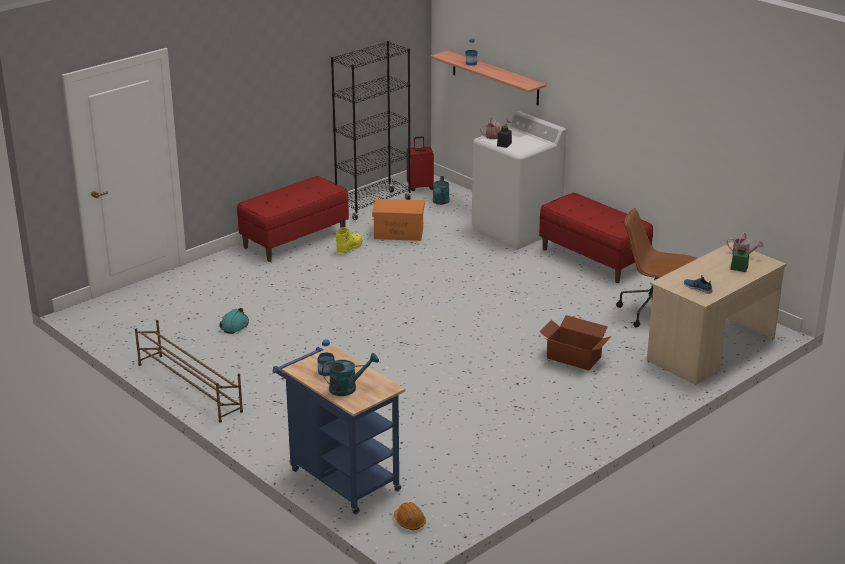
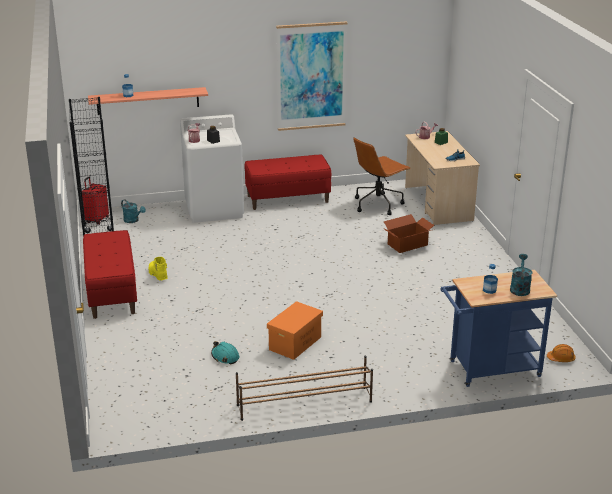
camera: 60 degrees left, 0 degrees up
orange storage box [372,199,425,241] -> orange storage box moved to [267,301,323,360]
none -> picture [276,21,347,131]

